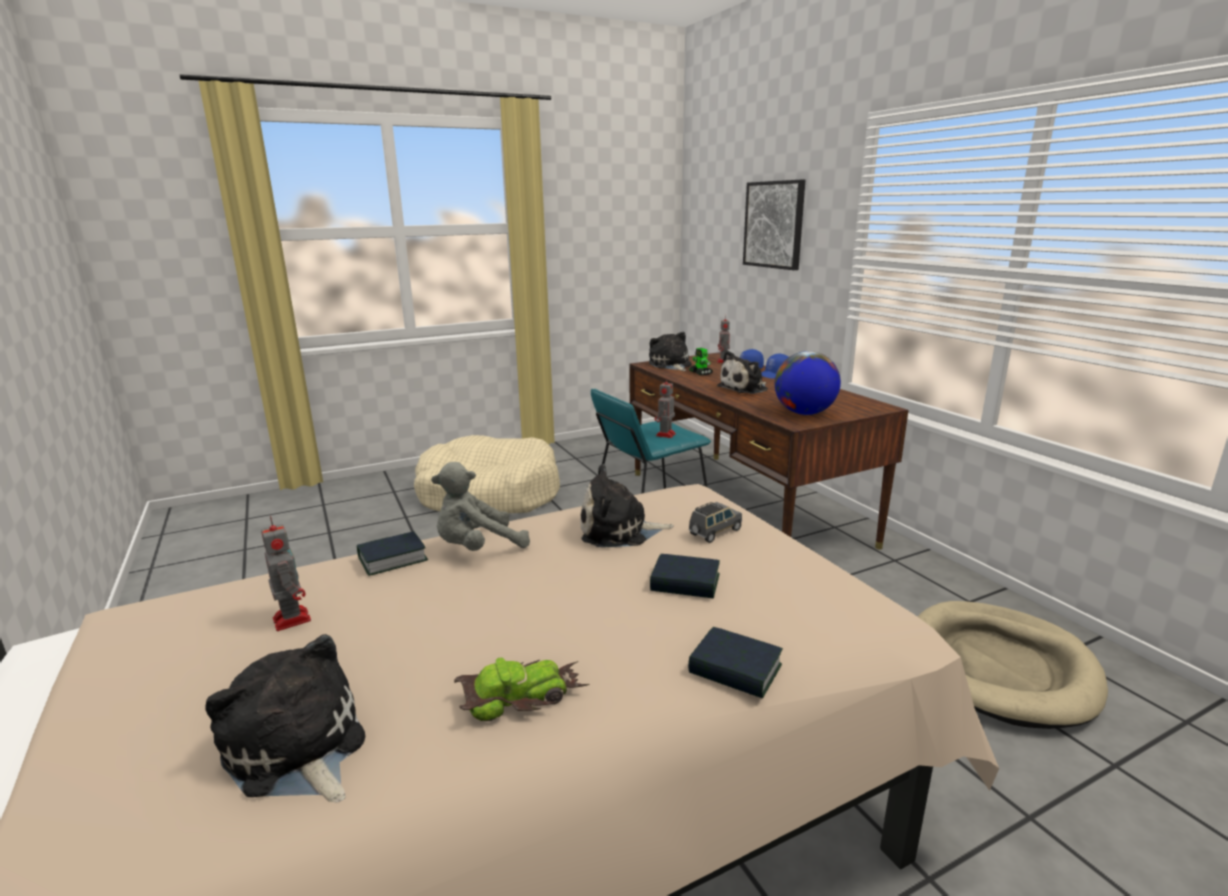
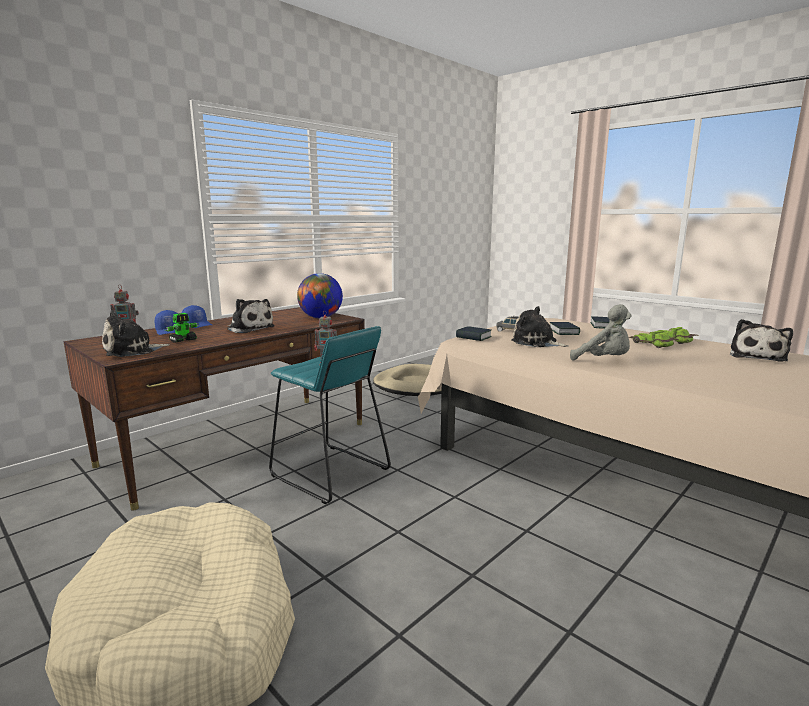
camera: 110 degrees left, 5 degrees down
toy robot [261,516,311,631] -> none
book [357,531,428,576] -> book moved to [456,326,492,341]
plush toy [580,464,674,548] -> plush toy turned 150 degrees clockwise [512,306,568,347]
picture [743,180,806,270] -> none
none -> toy car [628,331,679,348]

